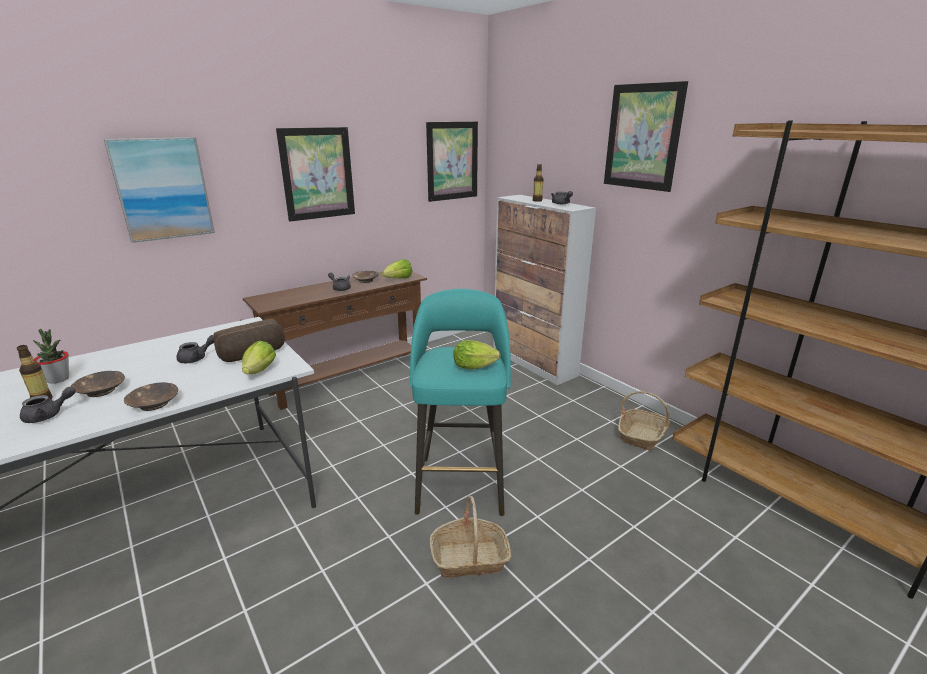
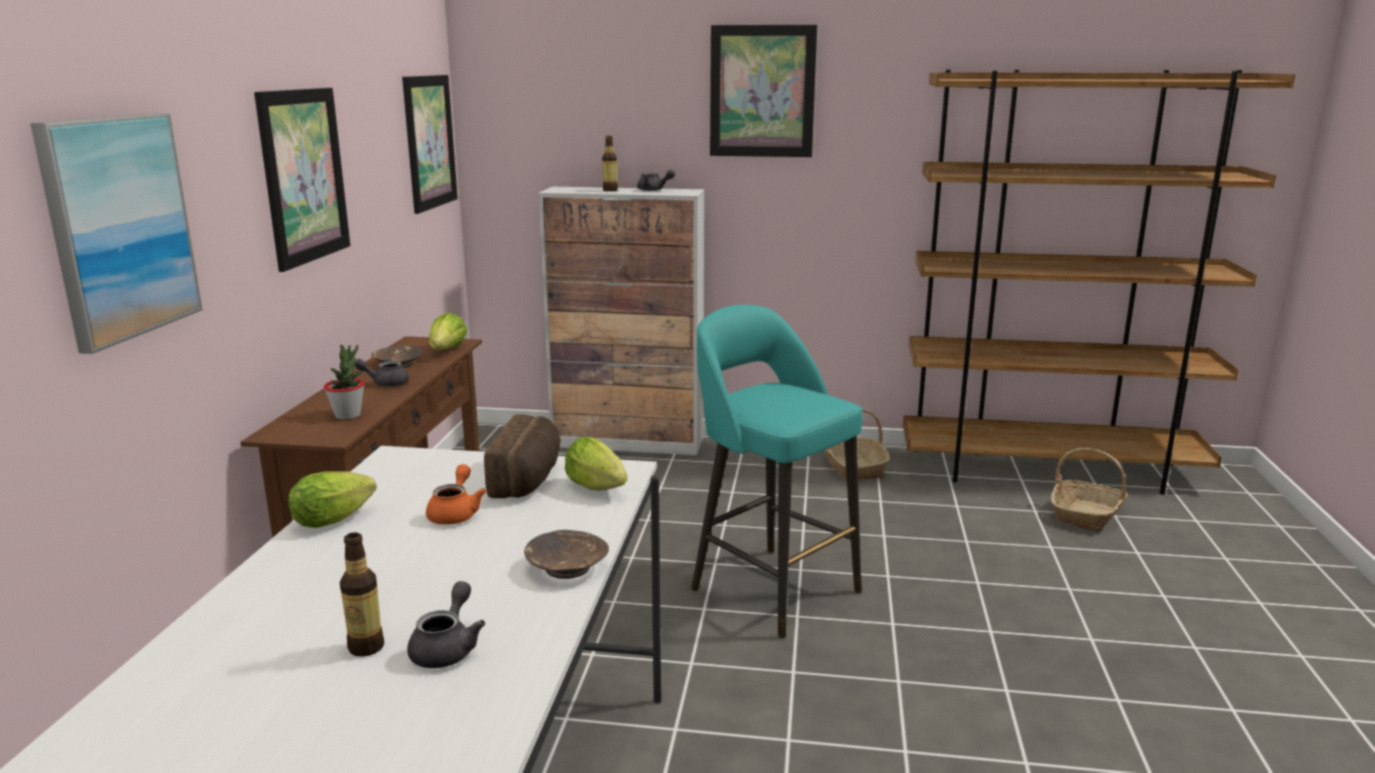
camera: 45 degrees left, 5 degrees down
potted plant [33,329,69,384] -> potted plant moved to [324,345,364,420]
brown bowl [71,371,125,397] -> none
grey teapot [176,335,214,363] -> orange teapot [426,464,486,525]
basket [430,496,512,578] -> basket moved to [1051,448,1128,532]
lettuce [453,340,501,369] -> lettuce moved to [288,471,377,528]

